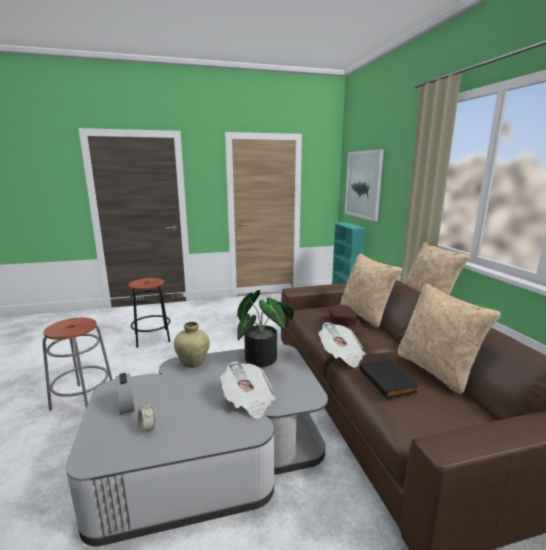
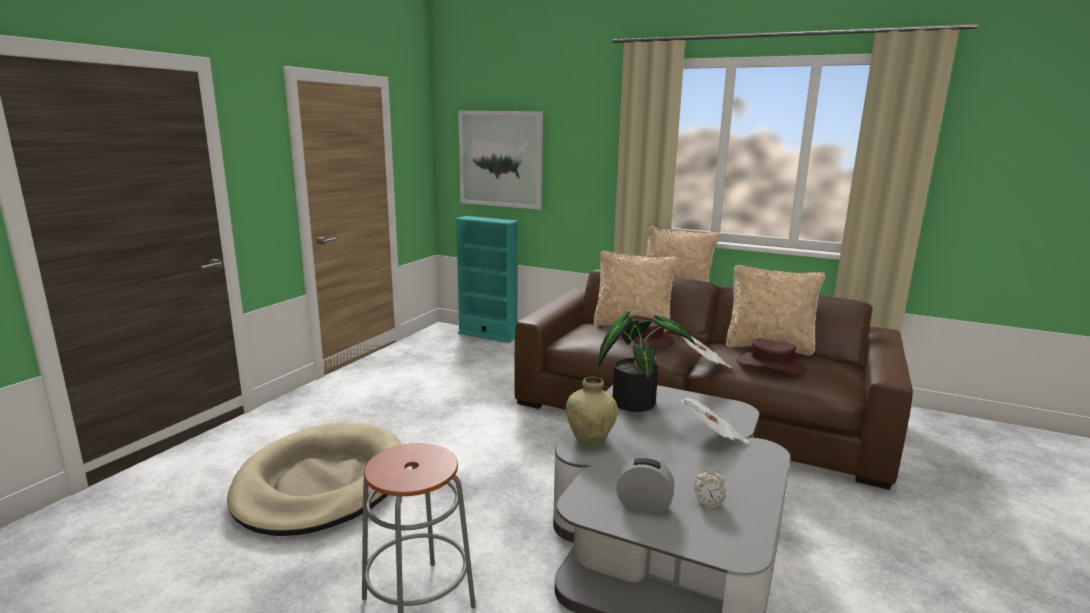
camera: 50 degrees left, 0 degrees up
black stool [129,278,170,348] -> beige dog bed [227,422,402,536]
black book [360,359,419,399] -> brown hat [736,338,807,375]

